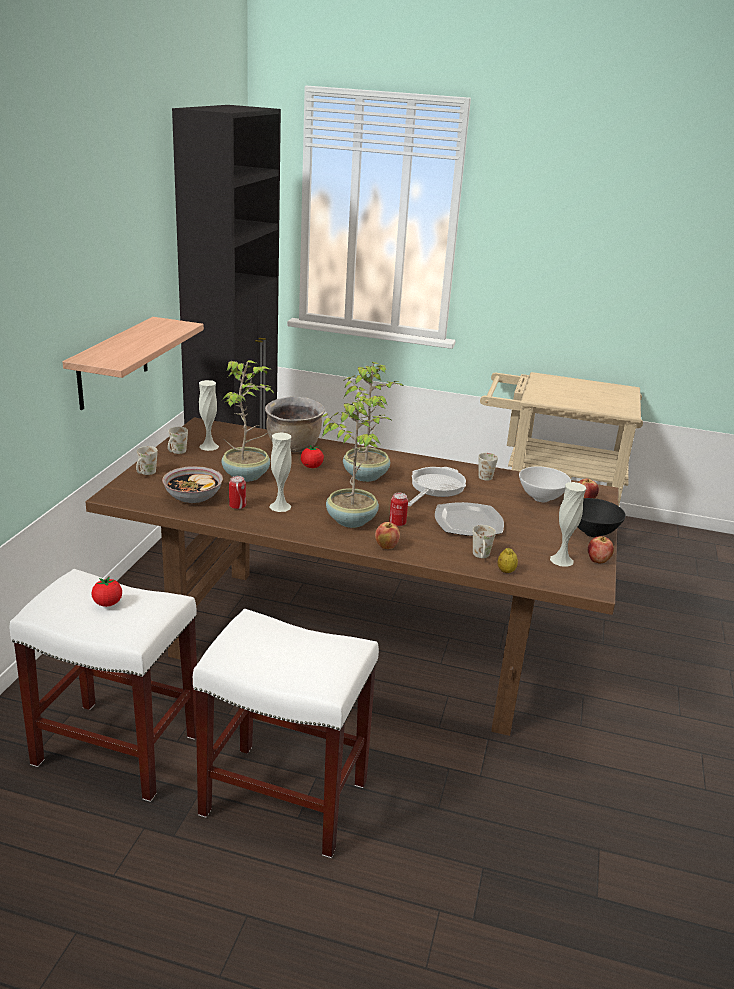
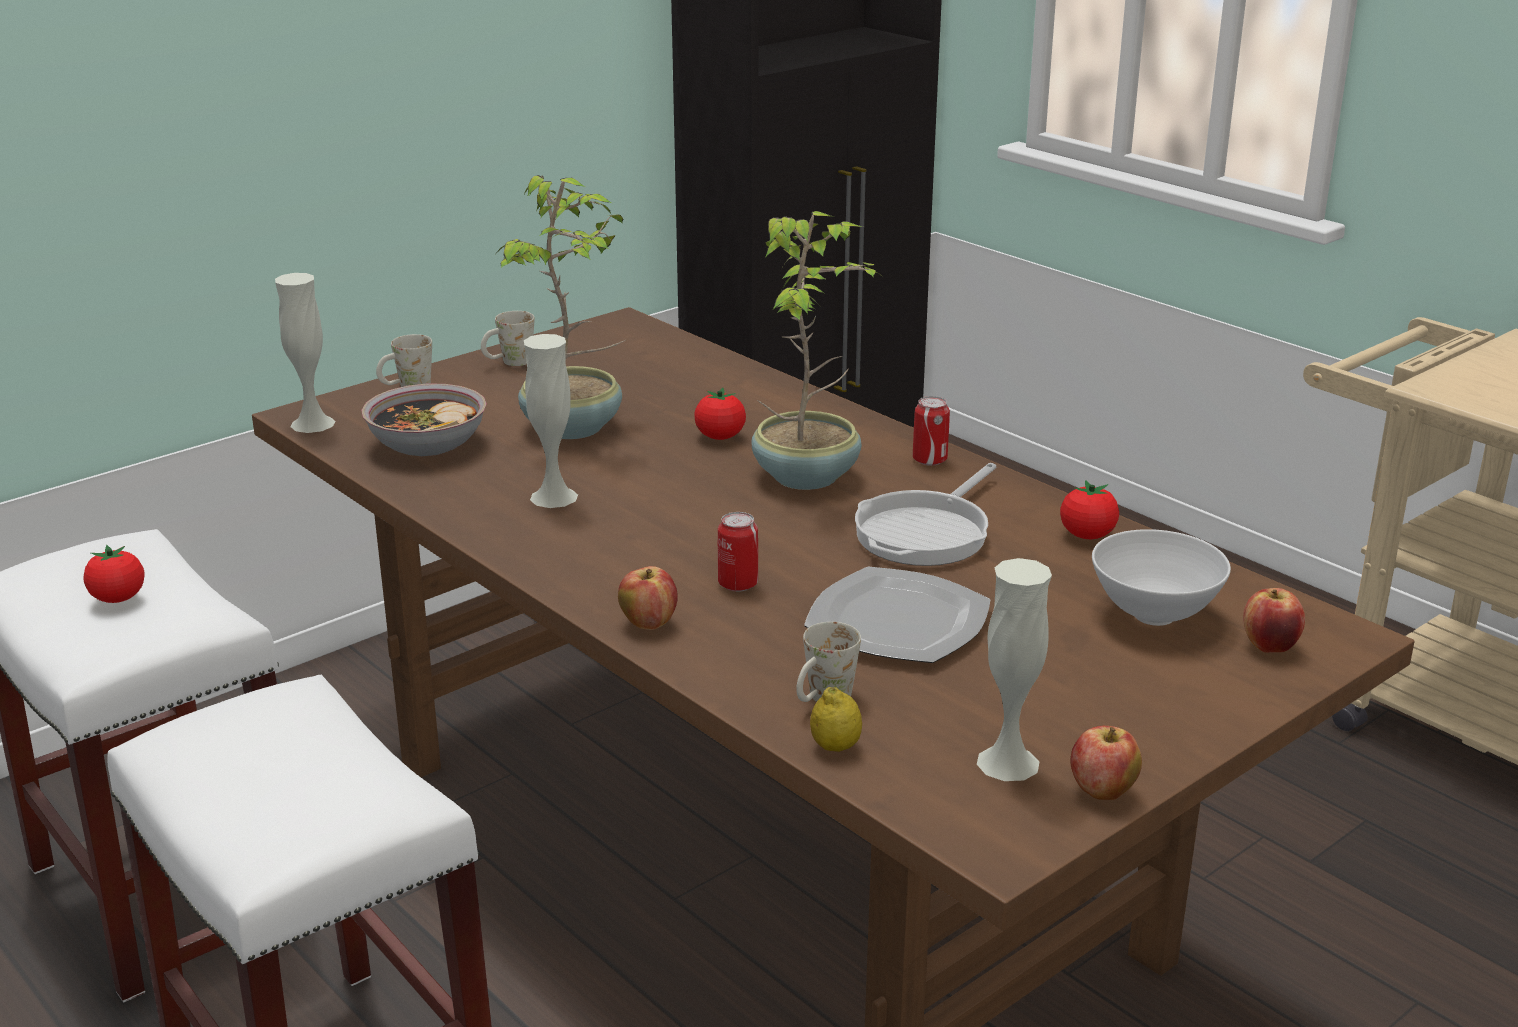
camera: 35 degrees right, 0 degrees up
shelf [62,317,204,410] -> none
white vase [199,380,219,451] -> white vase moved to [275,273,335,433]
can [229,476,246,509] -> can moved to [913,396,950,466]
brown cooking pot [265,397,325,452] -> none
potted plant [322,396,391,528] -> none
frying pan [408,467,466,506] -> frying pan turned 150 degrees clockwise [855,463,996,566]
white mug [478,453,498,480] -> tomato [1060,480,1119,539]
black bowl [578,498,626,537] -> none

